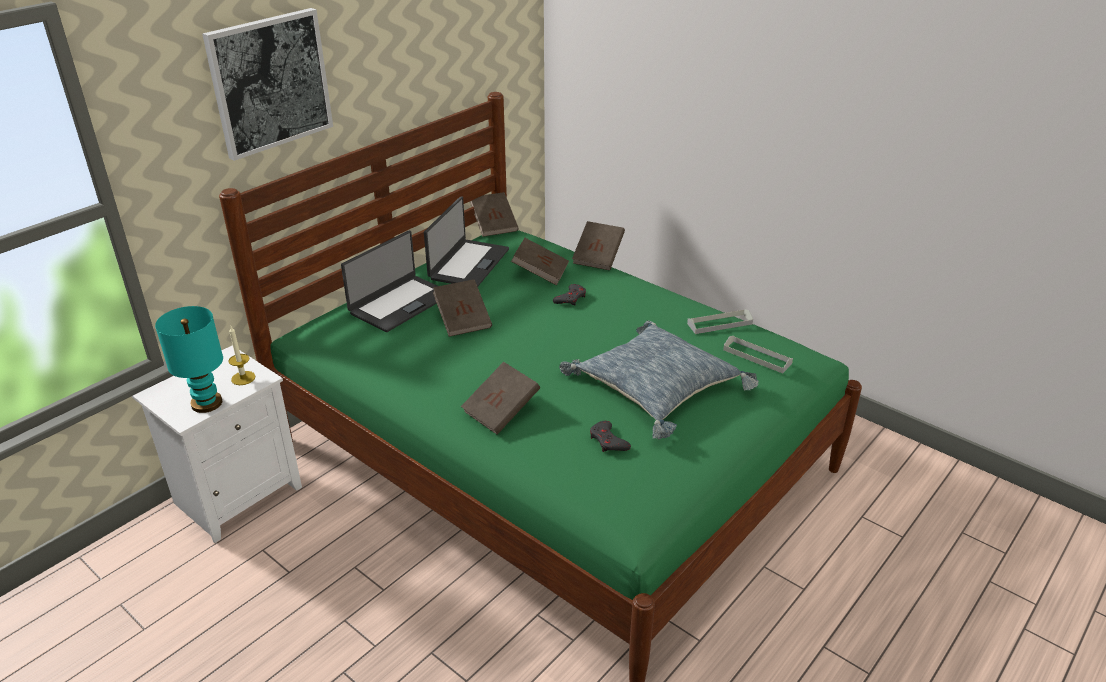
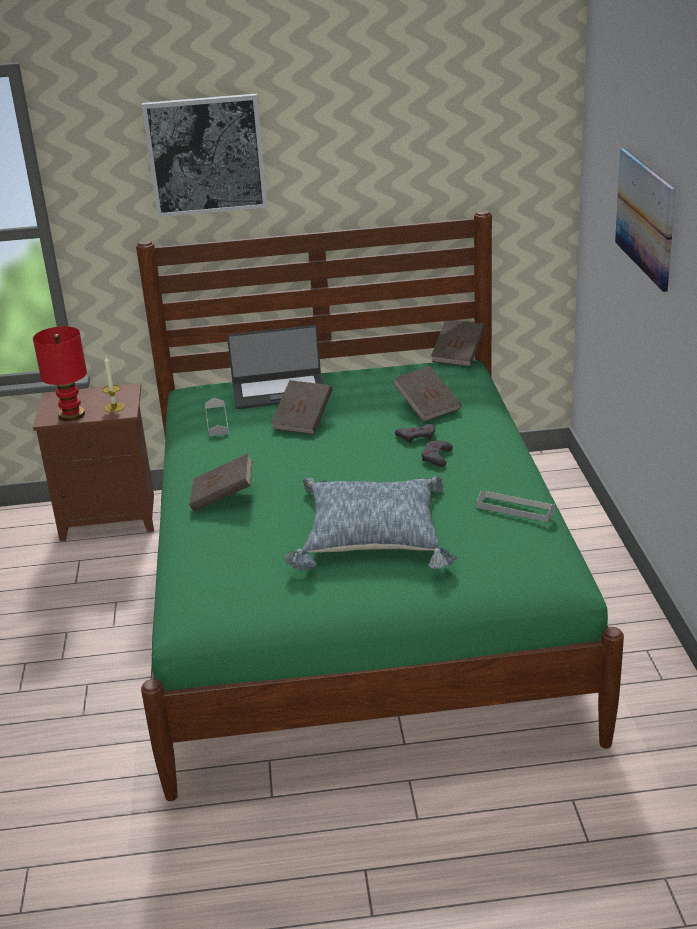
camera: 45 degrees right, 5 degrees down
white nightstand [132,345,302,543] -> brown nightstand [33,383,154,541]
turquoise table lamp [155,306,223,413] -> red table lamp [33,326,87,421]
laptop [424,196,509,287] -> none
brown book [572,221,625,270] -> none
grey game controller [590,421,631,452] -> grey game controller moved to [421,441,453,467]
grey tray [723,336,793,374] -> grey tray moved to [205,398,229,436]
none -> picture [615,148,676,292]

